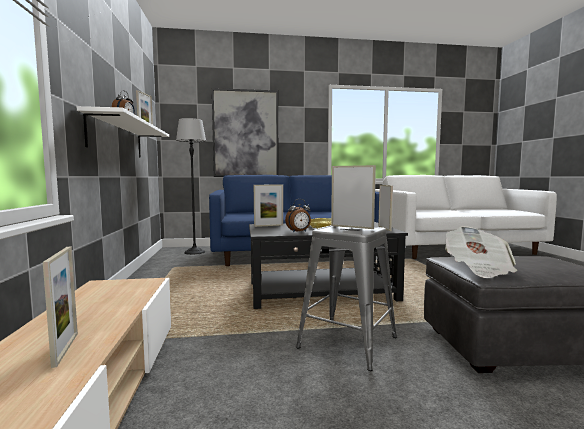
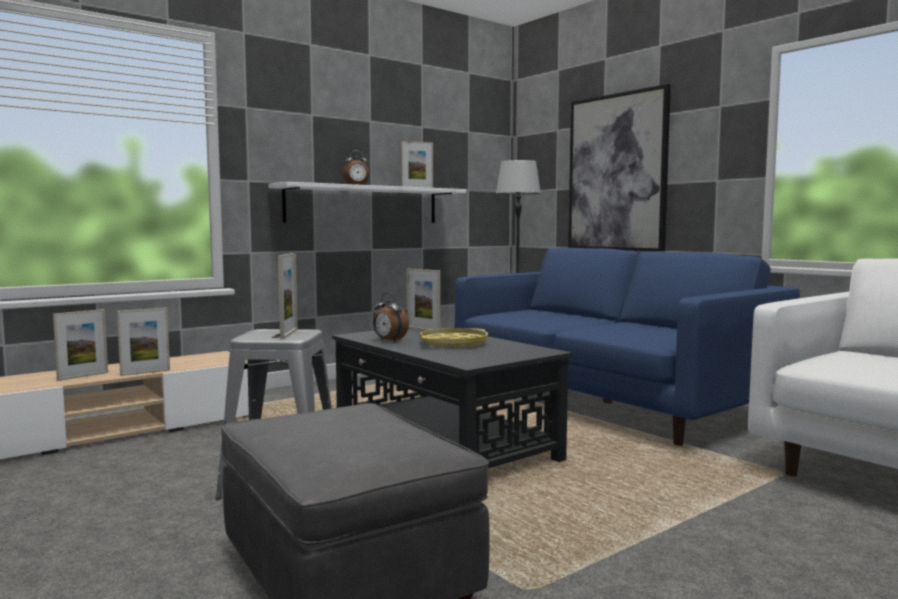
camera: 60 degrees right, 0 degrees up
picture frame [378,185,393,231] -> picture frame moved to [117,308,170,376]
newspaper [445,226,517,278] -> none

